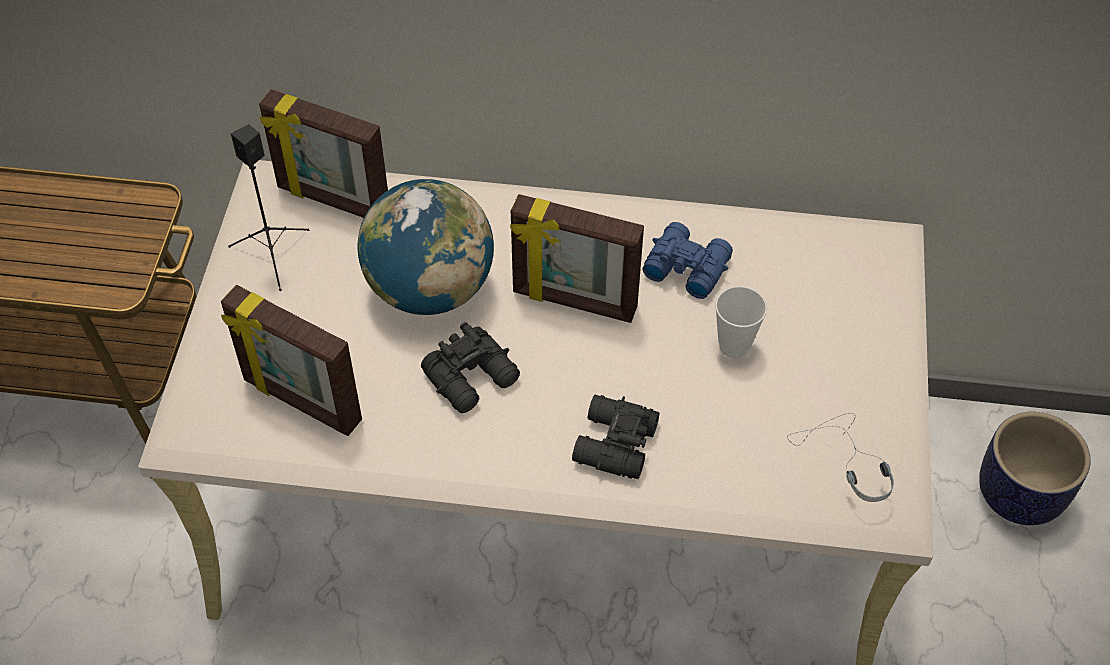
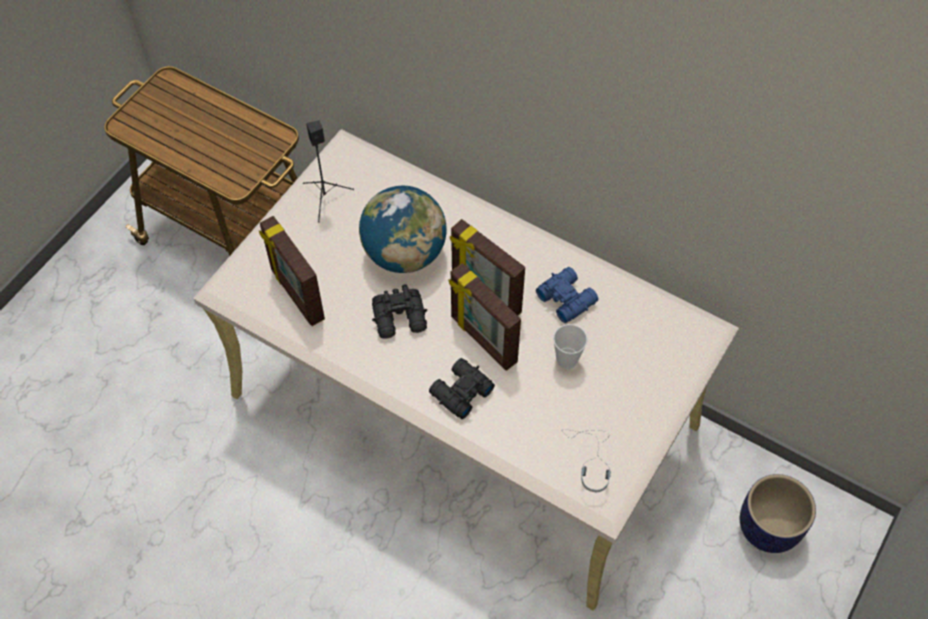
camera: 25 degrees right, 5 degrees up
picture frame [259,89,388,218] -> picture frame moved to [449,263,521,371]

